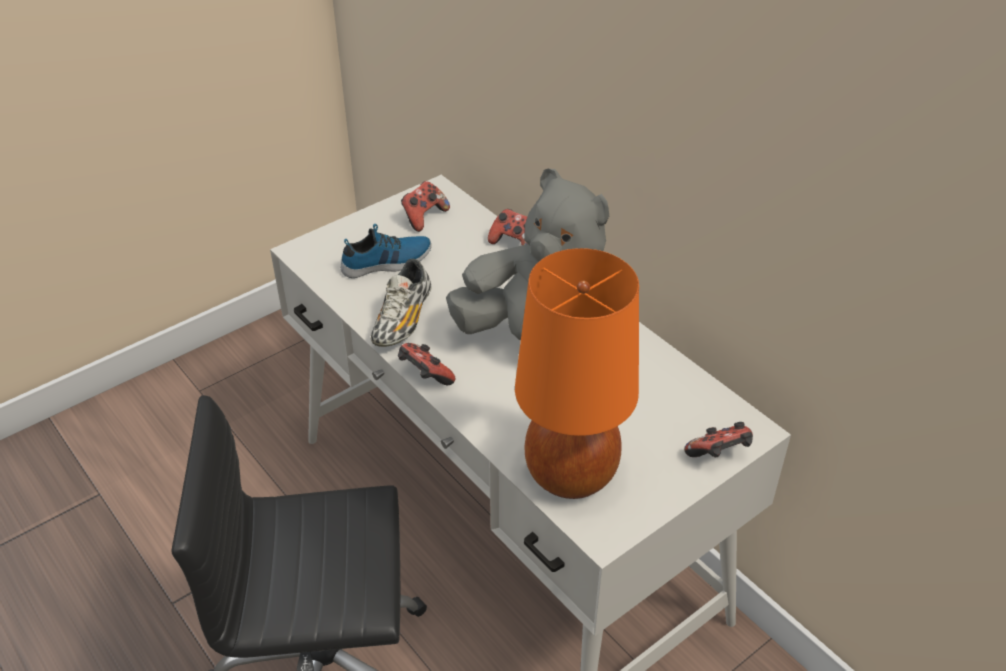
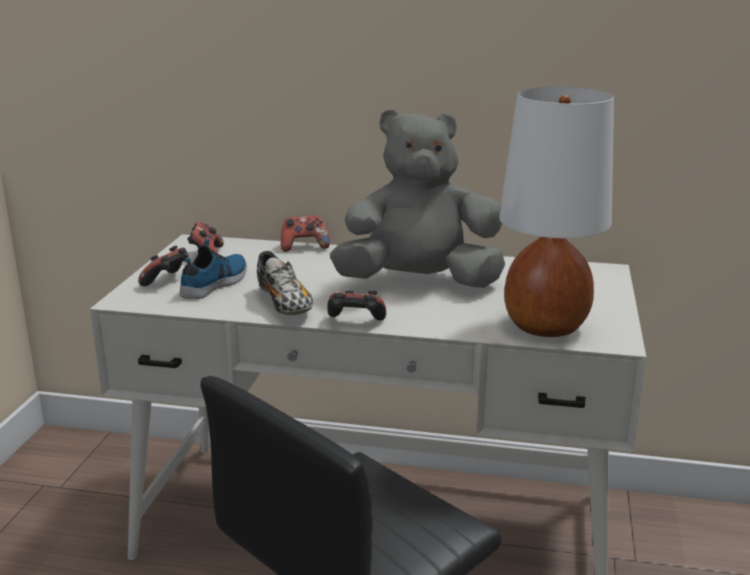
camera: 40 degrees left, 20 degrees down
orange table lamp [515,248,639,499] -> white table lamp [499,87,614,337]
game controller [684,422,753,457] -> game controller moved to [138,246,189,286]

